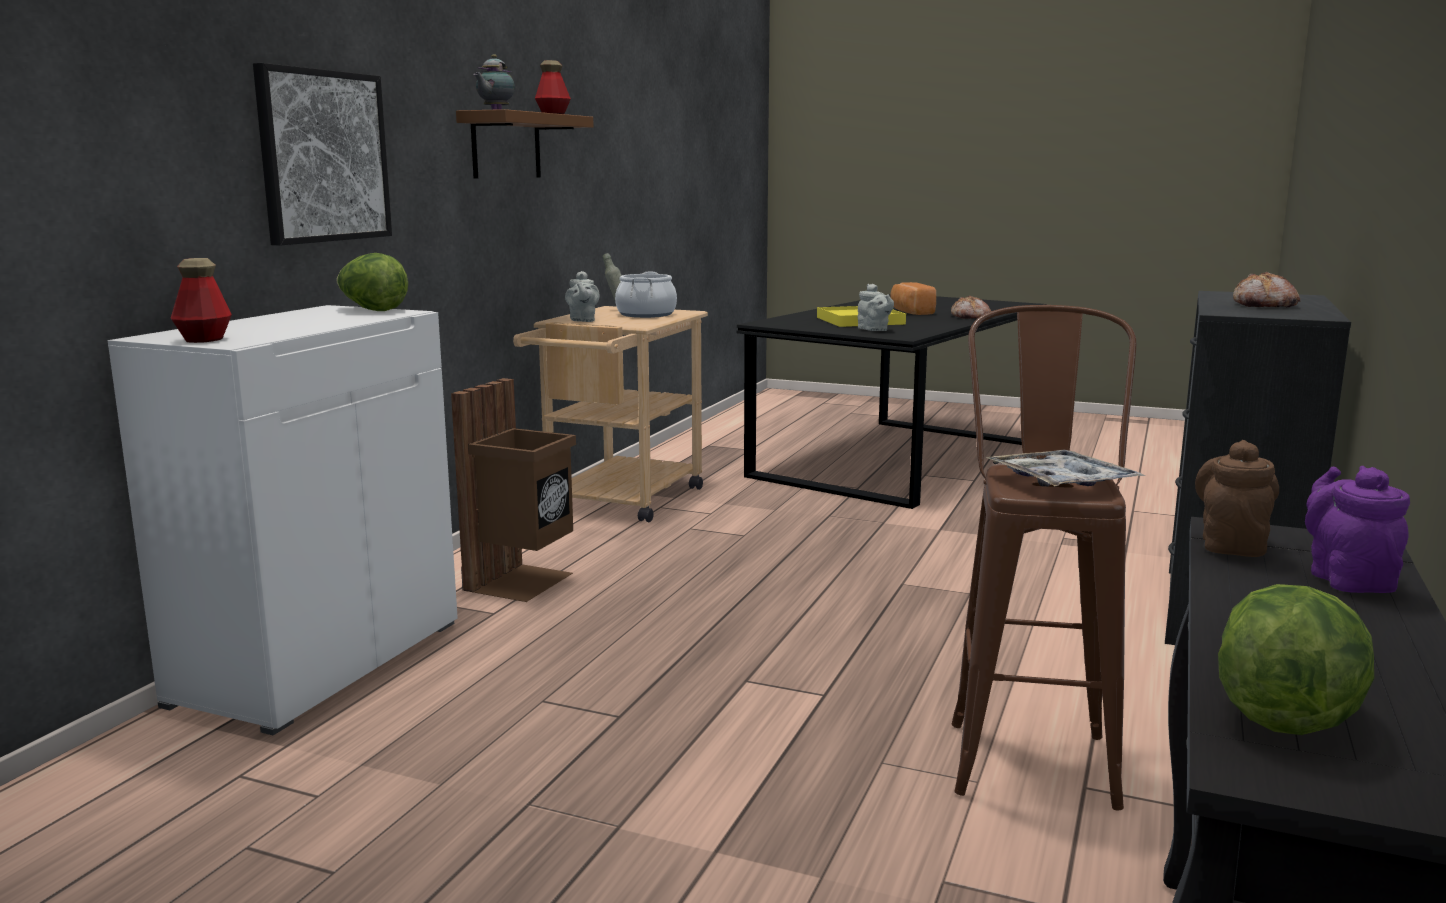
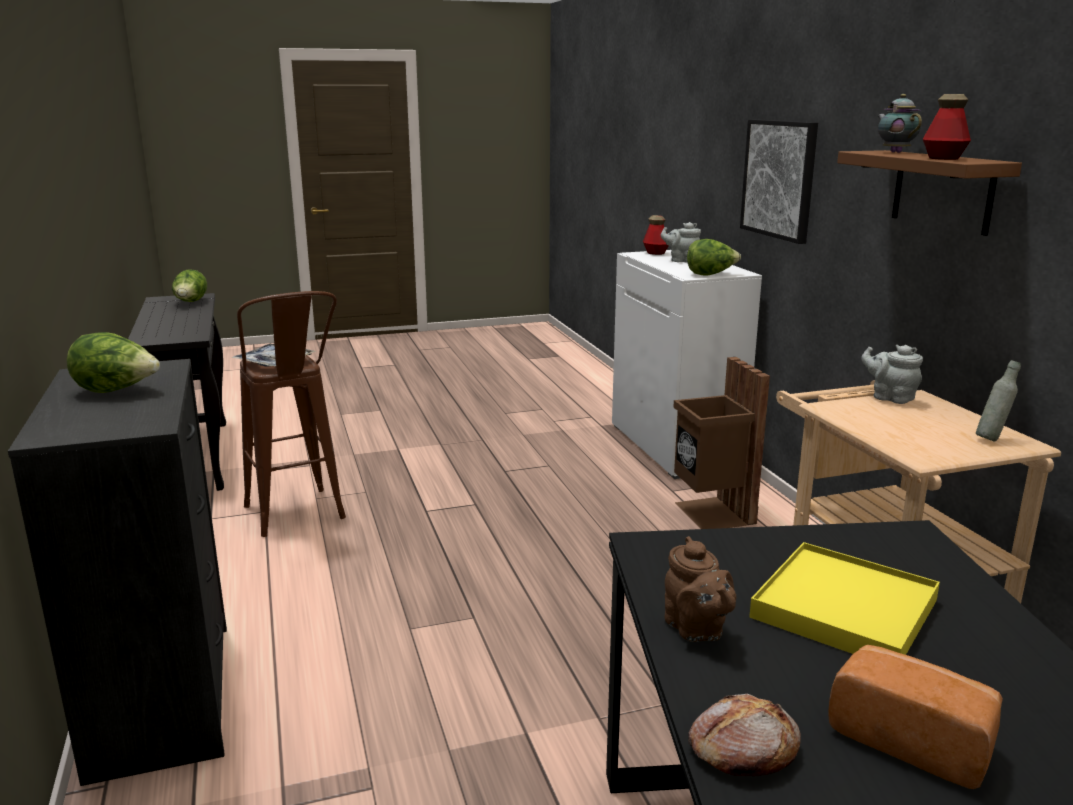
camera: 140 degrees right, 5 degrees up
cooking pot [615,272,677,318] -> none
grey teapot [857,284,894,331] -> grey teapot moved to [661,222,701,263]
brown teapot [1195,440,1279,557] -> brown teapot moved to [665,536,736,642]
bread [1233,272,1300,307] -> lettuce [67,332,160,393]
purple teapot [1305,466,1410,593] -> none

